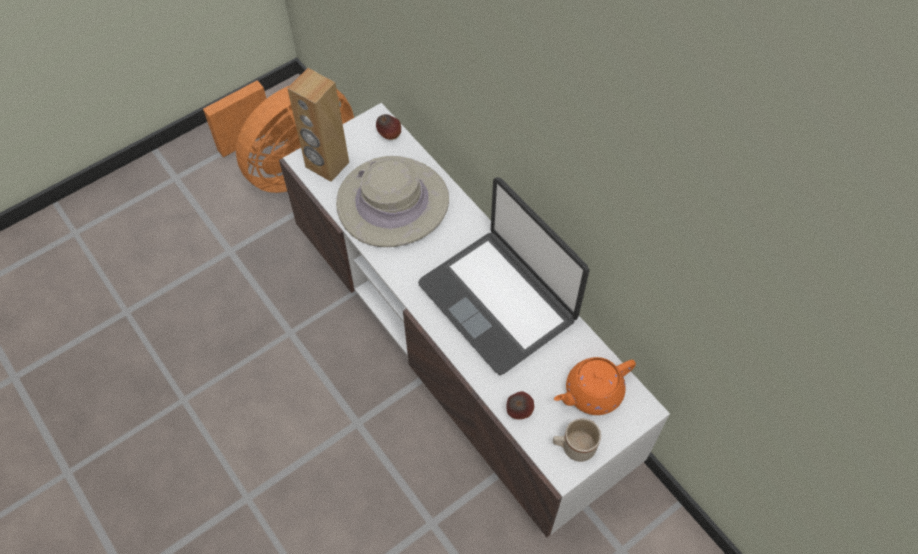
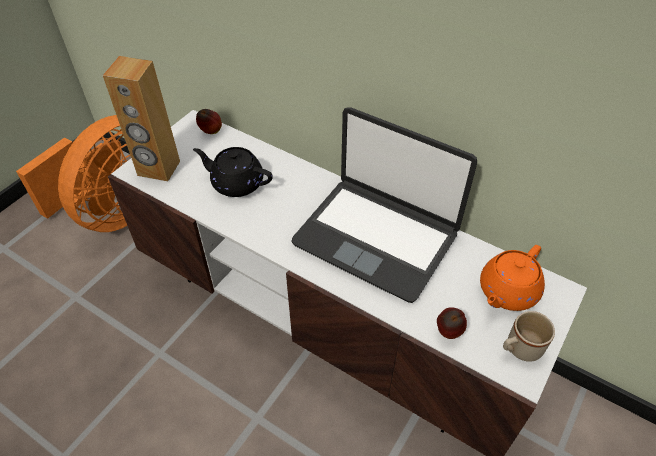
camera: 20 degrees left, 10 degrees down
beige hat [336,156,449,247] -> black teapot [193,147,273,197]

